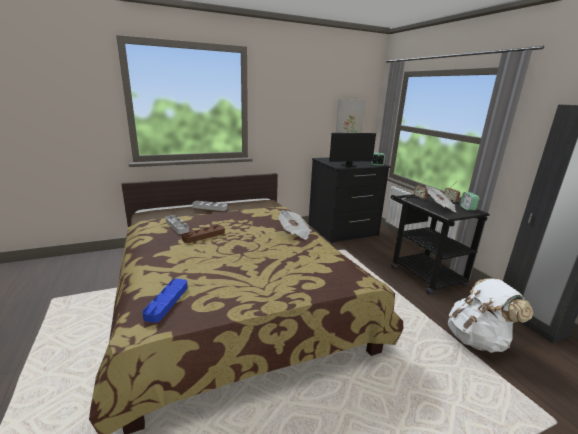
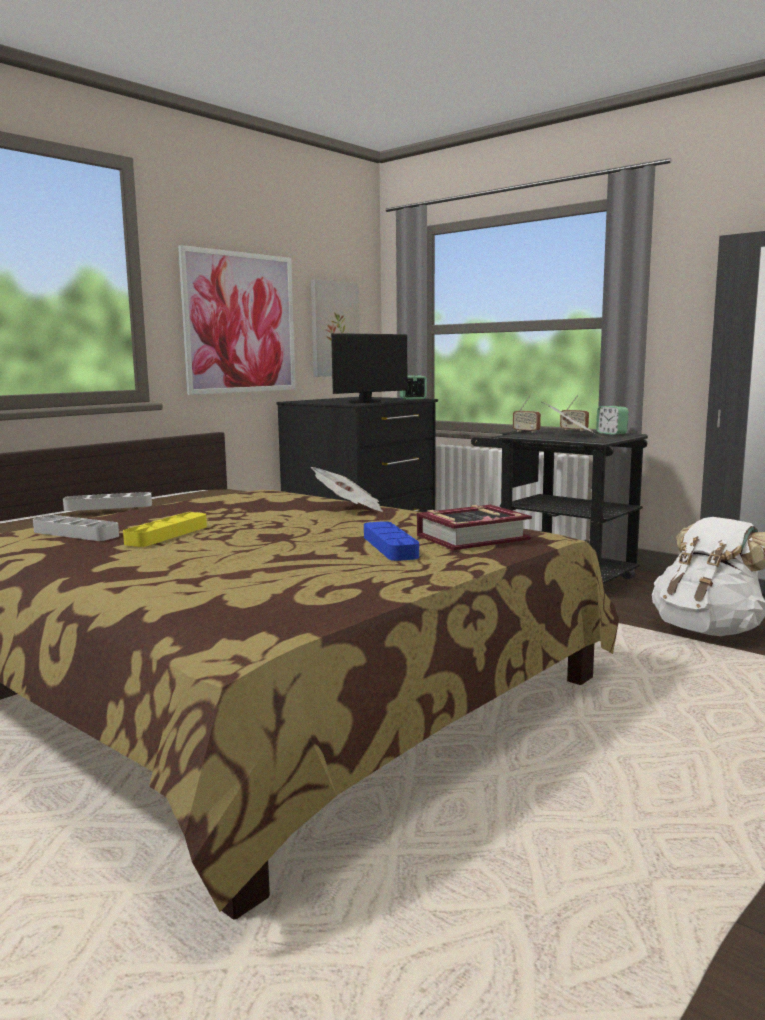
camera: 25 degrees left, 10 degrees down
blue tray [142,279,188,323] -> blue tray moved to [364,521,419,561]
brown tray [182,225,225,243] -> yellow tray [123,512,207,547]
none -> picture [178,245,296,395]
none -> book [417,505,532,550]

